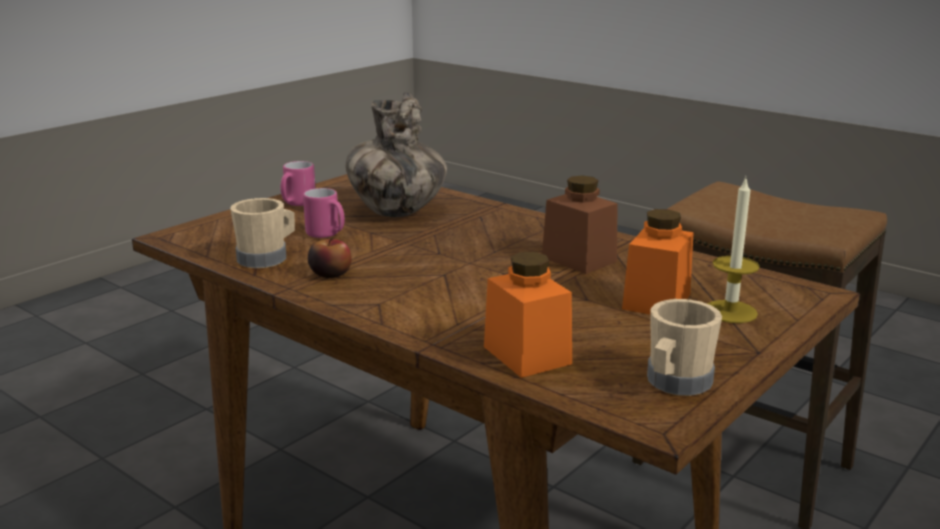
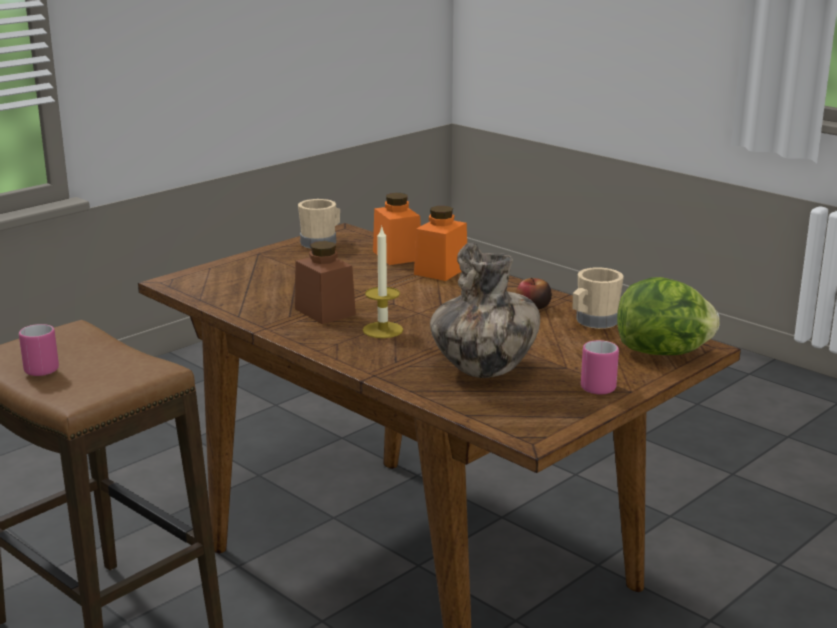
camera: 175 degrees left, 0 degrees up
pink mug [303,188,345,238] -> pink mug moved to [19,324,59,376]
orange jar [622,209,694,315] -> orange jar moved to [414,206,467,281]
candle [707,178,760,323] -> candle moved to [363,226,403,338]
none -> lettuce [617,277,720,355]

